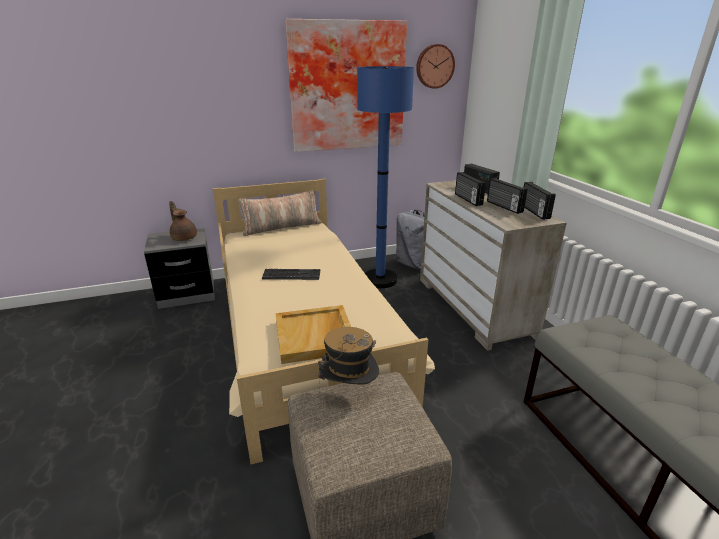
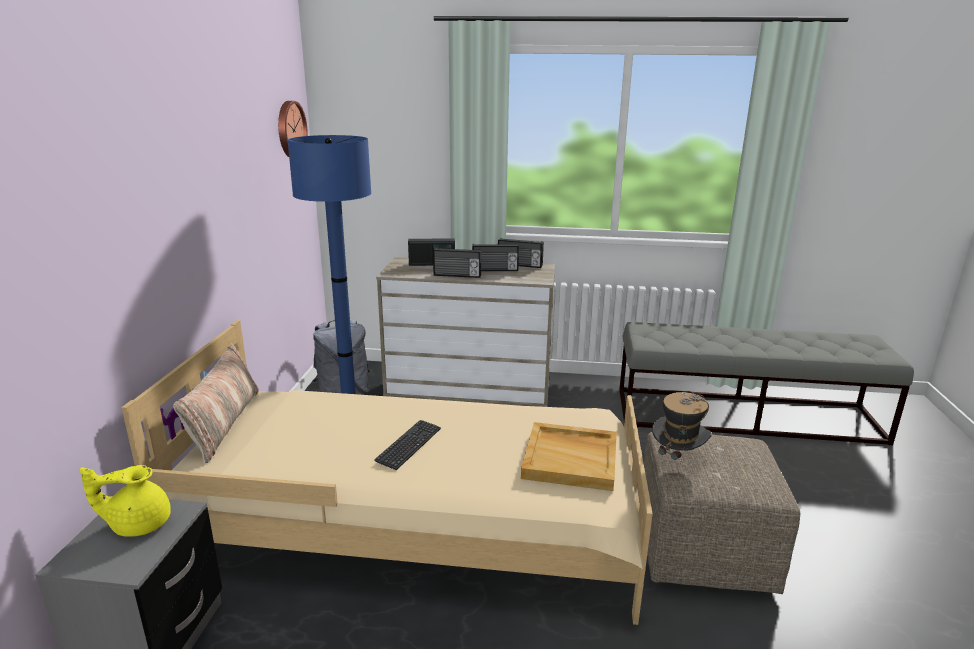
camera: 65 degrees left, 5 degrees down
brown teapot [169,201,197,241] -> yellow teapot [80,465,171,537]
picture [285,19,407,152] -> none

